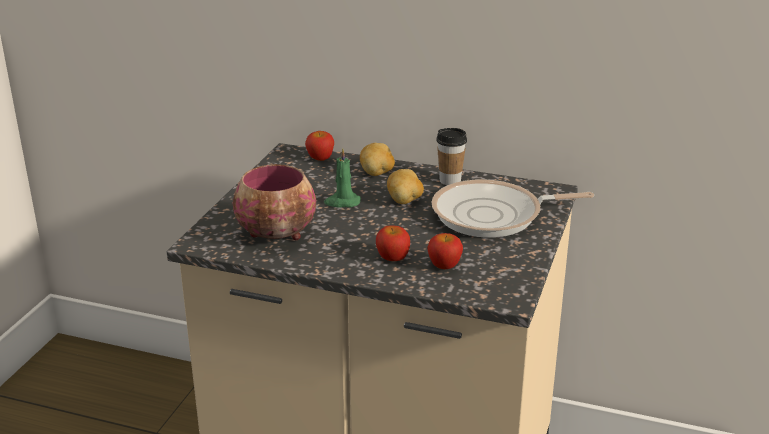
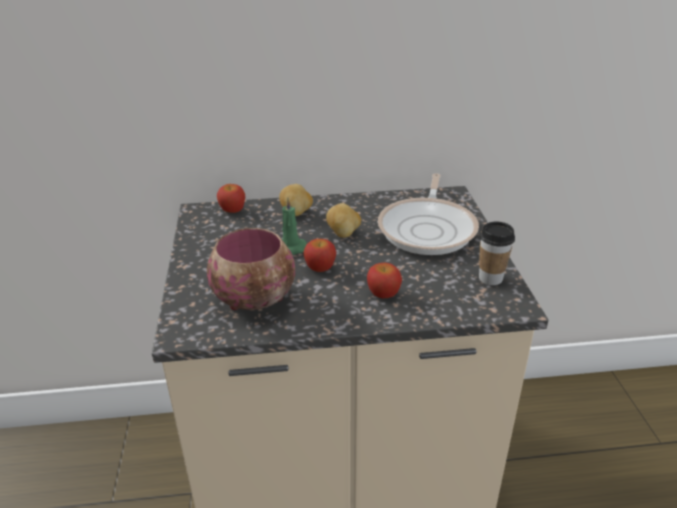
camera: 25 degrees left, 5 degrees up
apple [428,233,463,269] -> apple moved to [304,239,336,272]
frying pan [431,179,594,238] -> frying pan turned 45 degrees counterclockwise [378,173,479,255]
cup [436,128,467,185] -> cup moved to [479,221,515,285]

